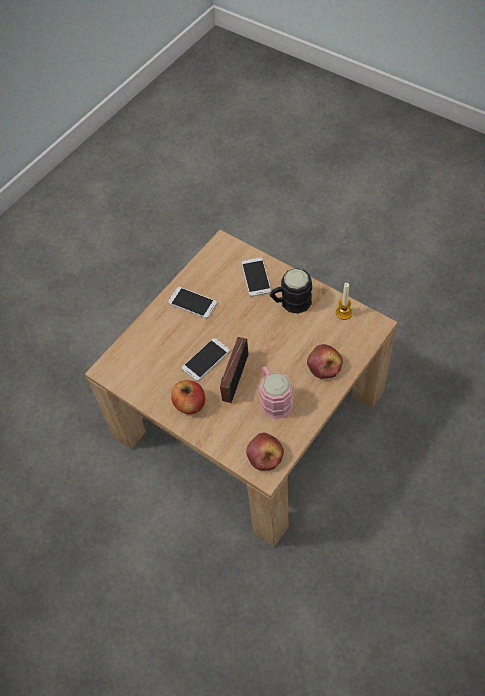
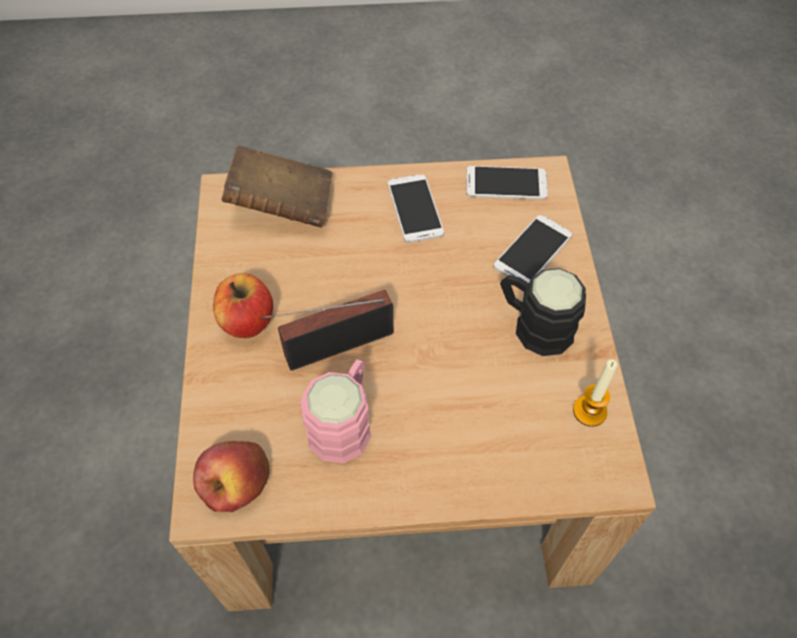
camera: 45 degrees right, 0 degrees up
phone [181,338,230,381] -> phone moved to [466,166,548,200]
apple [307,344,343,379] -> none
none -> brown book [221,145,332,228]

